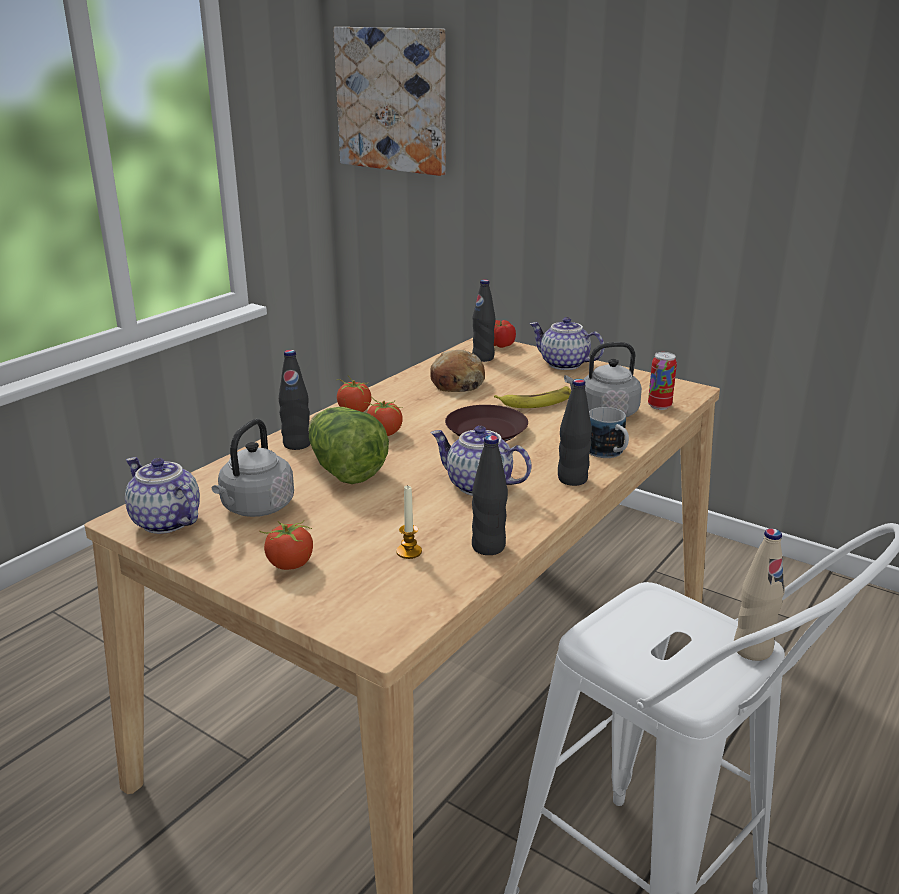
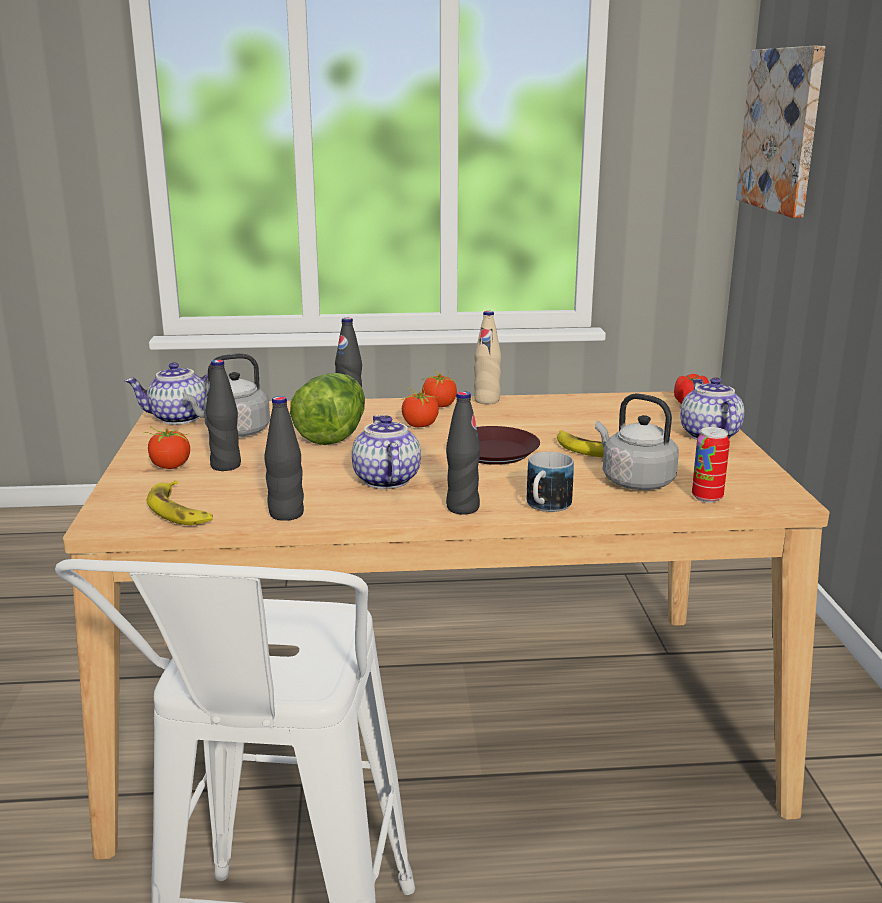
camera: 50 degrees right, 5 degrees down
teapot [125,457,200,534] -> teapot turned 105 degrees counterclockwise [125,362,208,425]
candle [396,486,422,559] -> none
bread [430,350,485,392] -> none
black bottle [472,279,495,362] -> black bottle moved to [206,360,241,471]
beige bottle [734,528,785,661] -> beige bottle moved to [474,311,501,404]
none -> banana [147,480,213,525]

